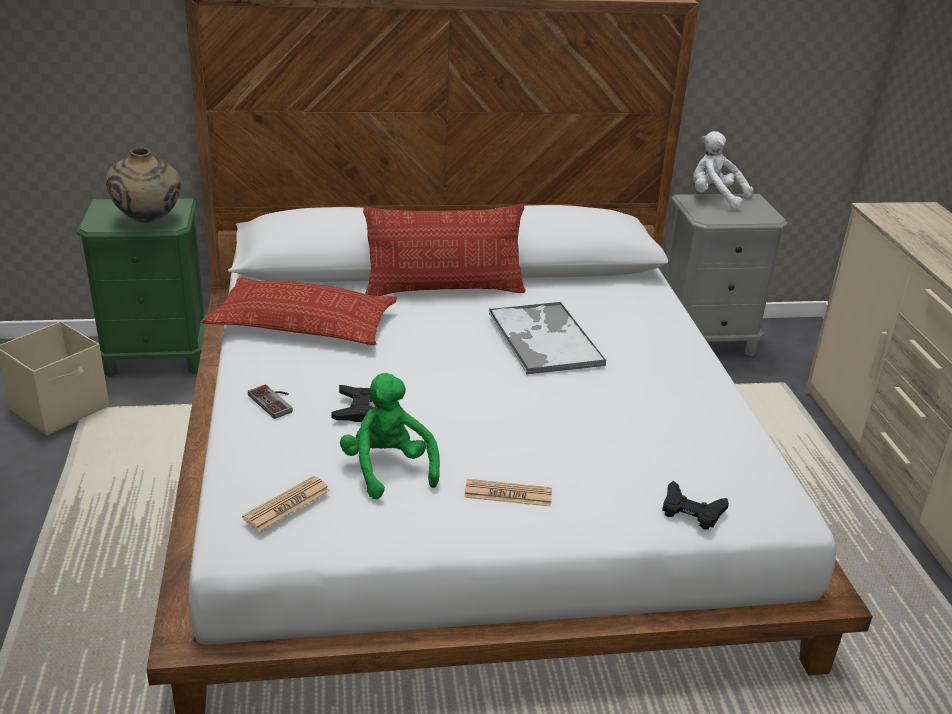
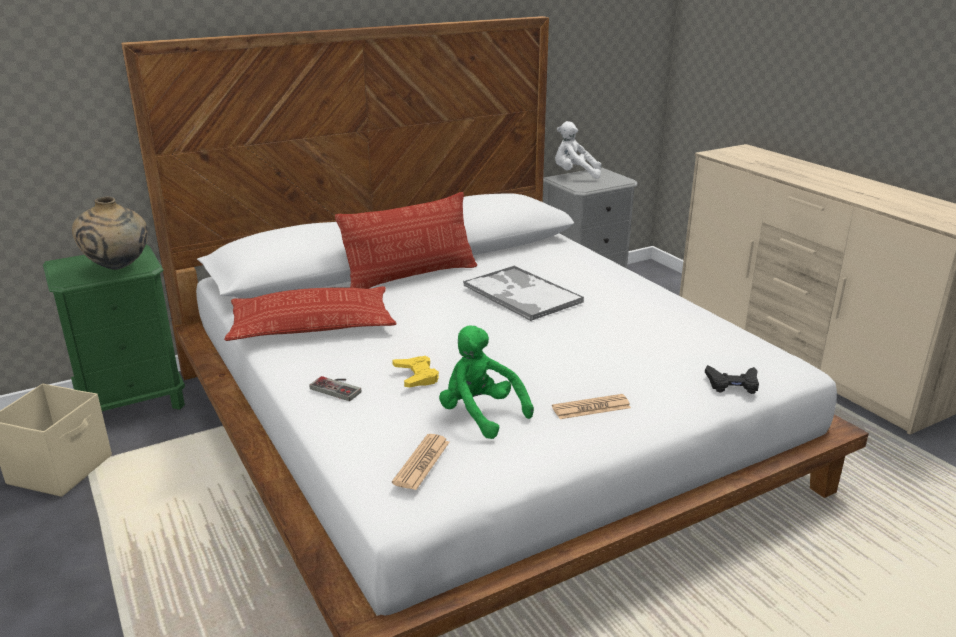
camera: 20 degrees left, 5 degrees down
black game controller [331,385,373,422] -> yellow game controller [392,356,439,387]

